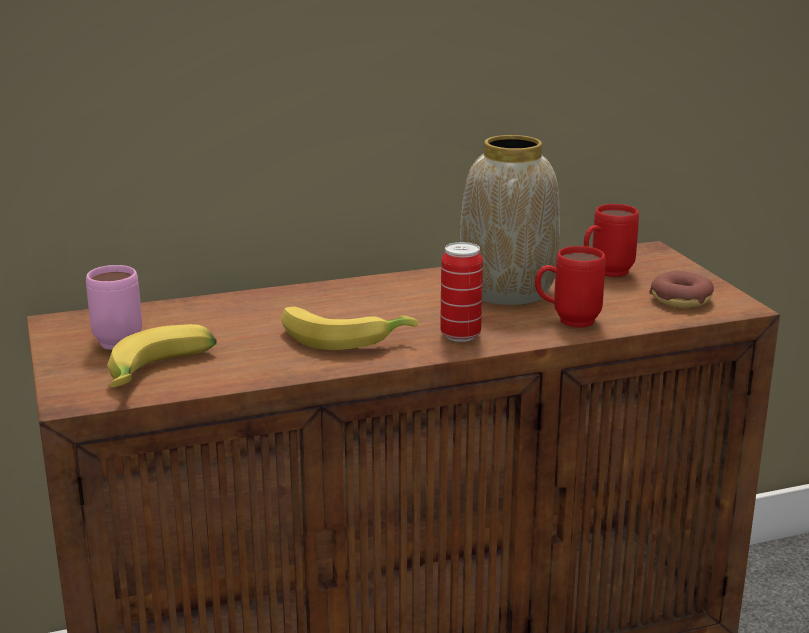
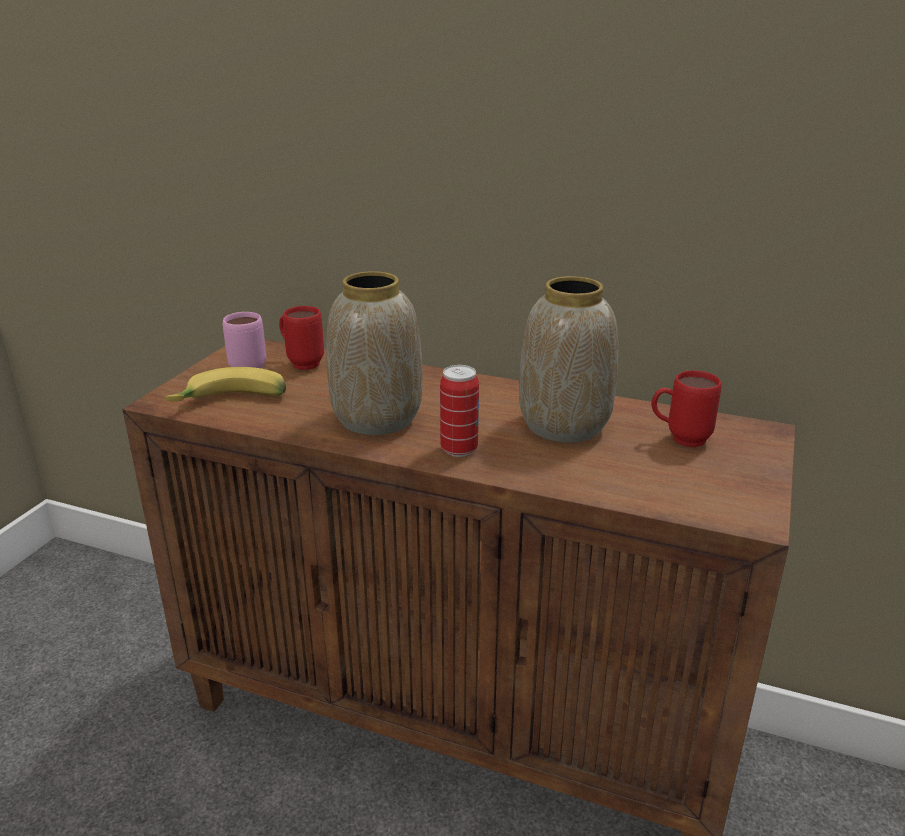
camera: 40 degrees right, 5 degrees up
banana [281,306,418,350] -> vase [326,271,423,435]
red mug [535,246,606,327] -> red mug moved to [279,306,324,370]
donut [650,271,714,308] -> none

